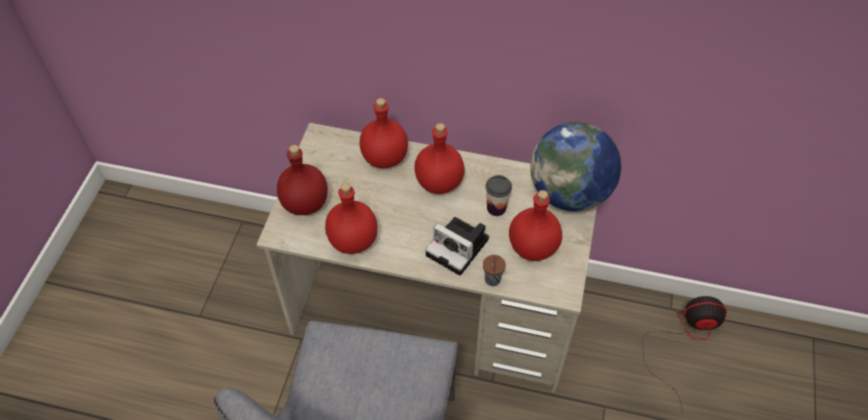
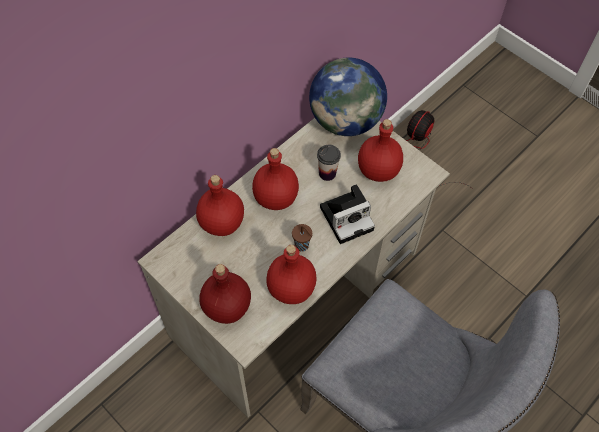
camera: 60 degrees left, 5 degrees up
brown cup [483,255,506,286] -> brown cup moved to [292,224,313,252]

